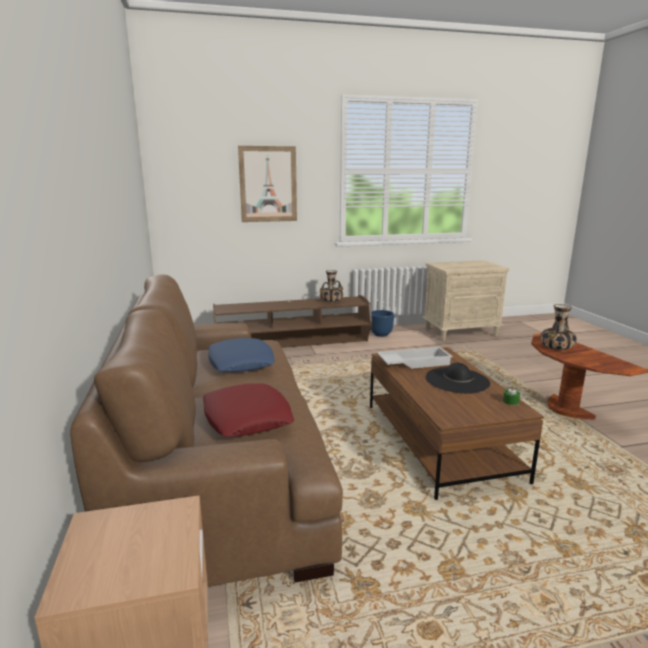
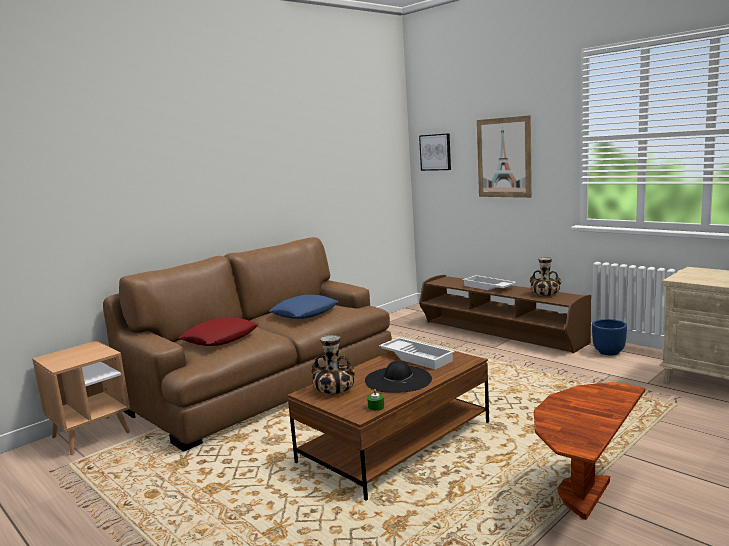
camera: 60 degrees right, 5 degrees down
vase [540,304,577,350] -> vase moved to [311,335,355,394]
none -> picture [419,133,451,171]
none -> white tray [462,275,517,290]

